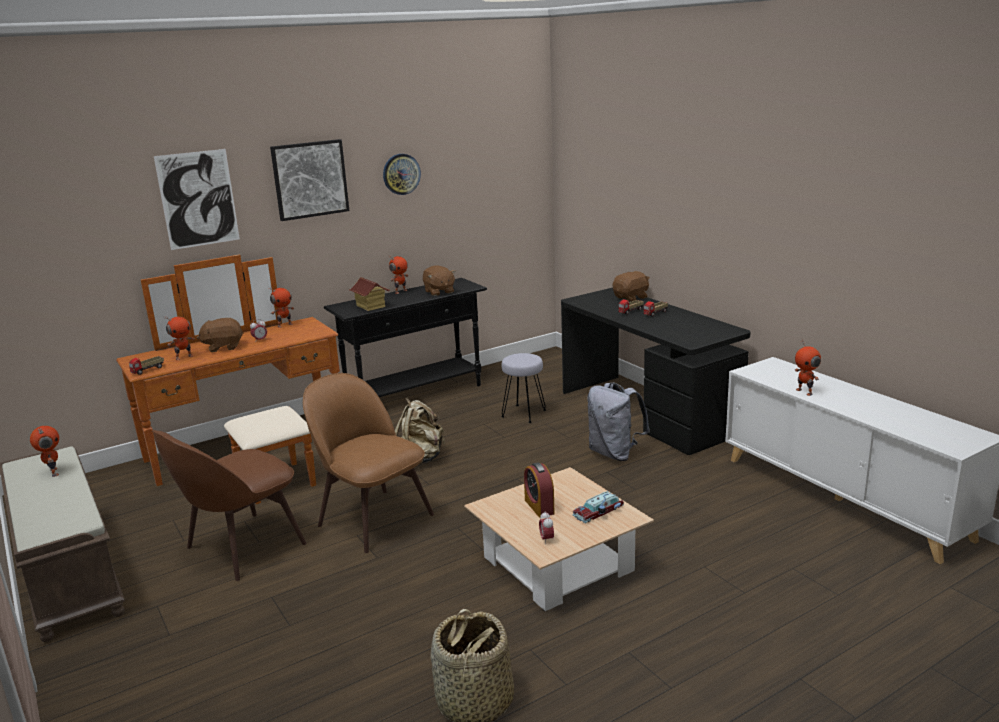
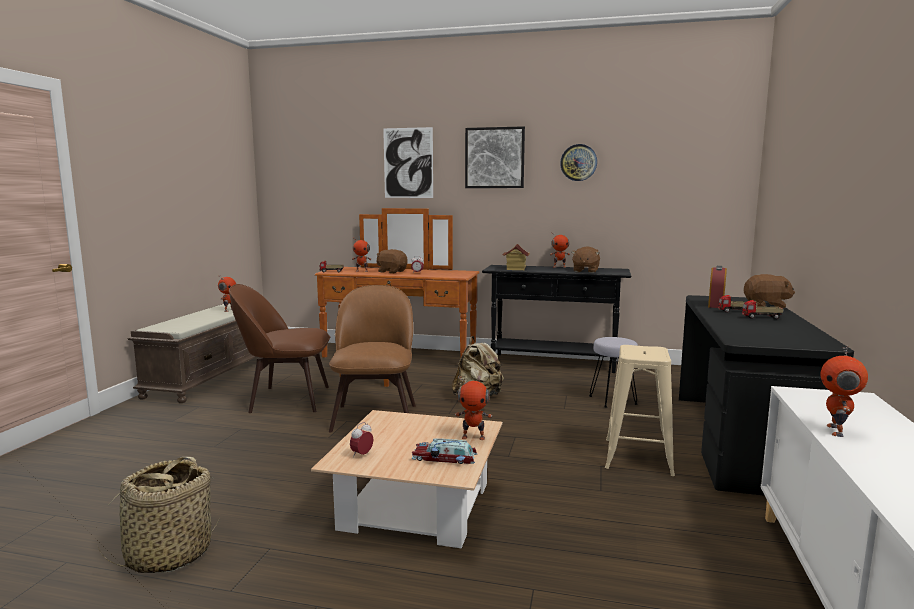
camera: 45 degrees right, 10 degrees down
toy robot [268,287,294,328] -> toy robot moved to [455,375,492,440]
alarm clock [524,462,555,518] -> alarm clock moved to [708,266,727,308]
grey backpack [587,383,650,461] -> beige stool [605,345,675,476]

